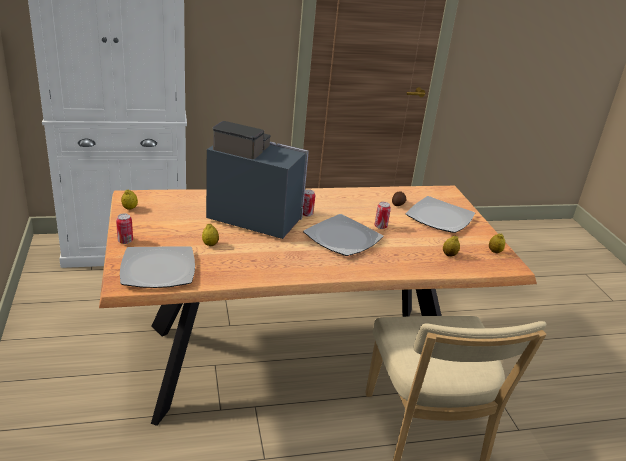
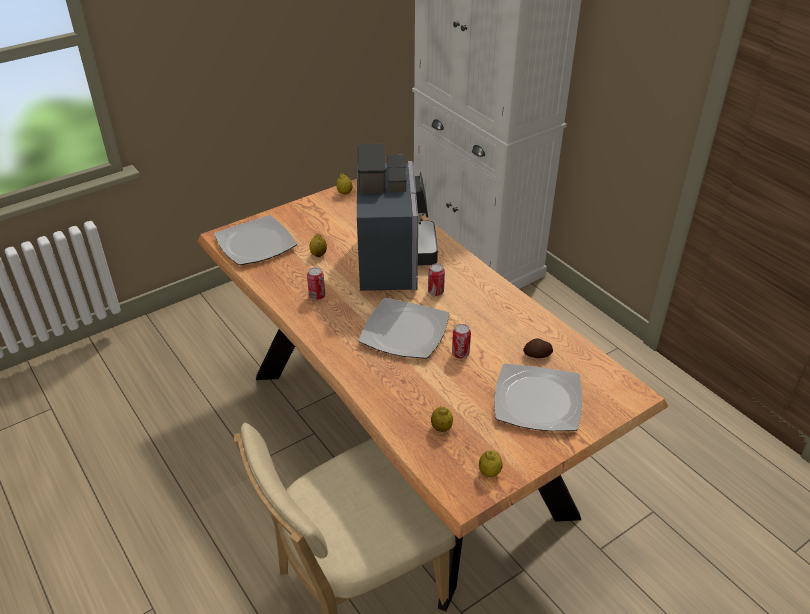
camera: 70 degrees right, 10 degrees up
can [116,213,133,244] -> can moved to [307,267,325,300]

